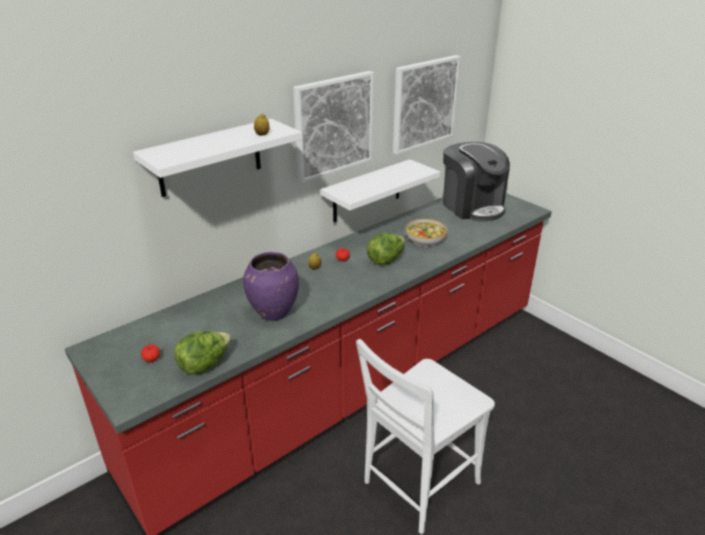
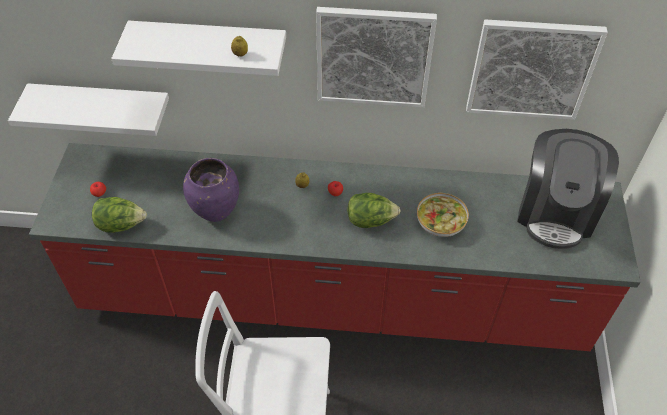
camera: 45 degrees right, 20 degrees up
white shelf [320,159,440,222] -> white shelf moved to [8,83,169,136]

